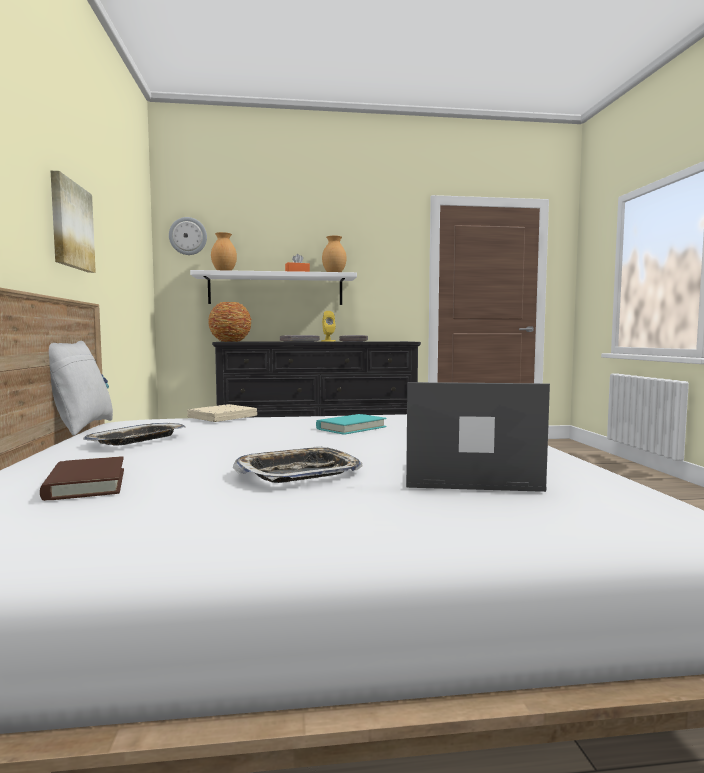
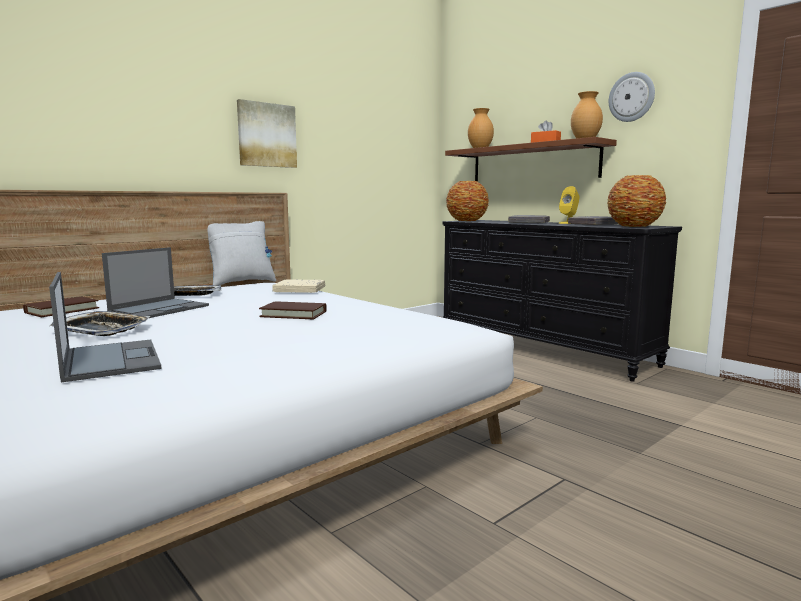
camera: 55 degrees right, 5 degrees up
wall clock [169,217,207,255] -> wall clock moved to [609,72,655,122]
white shelf [190,270,357,305] -> brown shelf [445,137,617,181]
turquoise book [316,414,387,435] -> brown book [259,301,327,319]
none -> laptop [102,247,209,318]
none -> vase [608,175,666,227]

